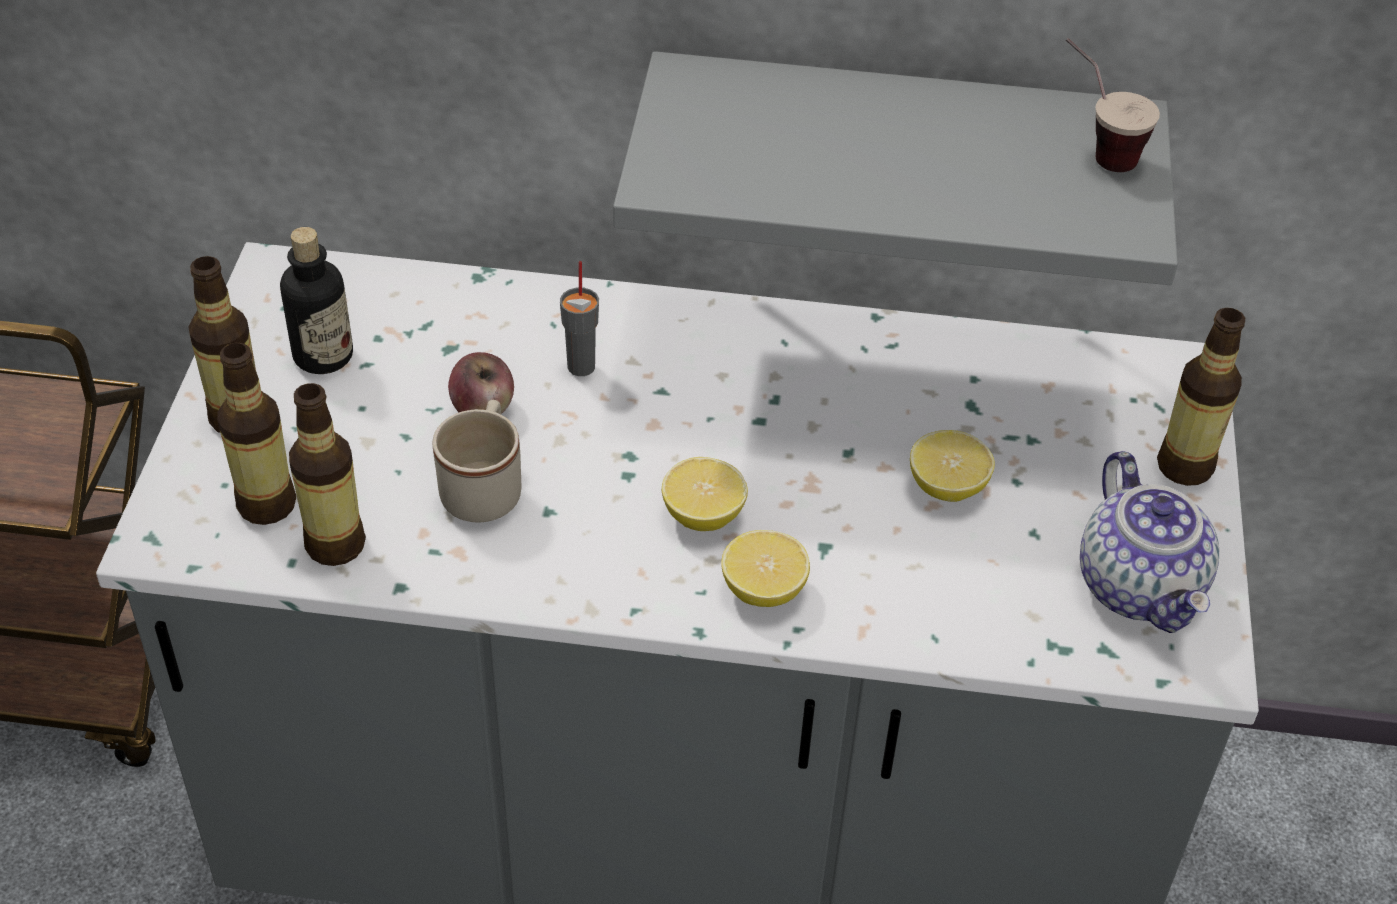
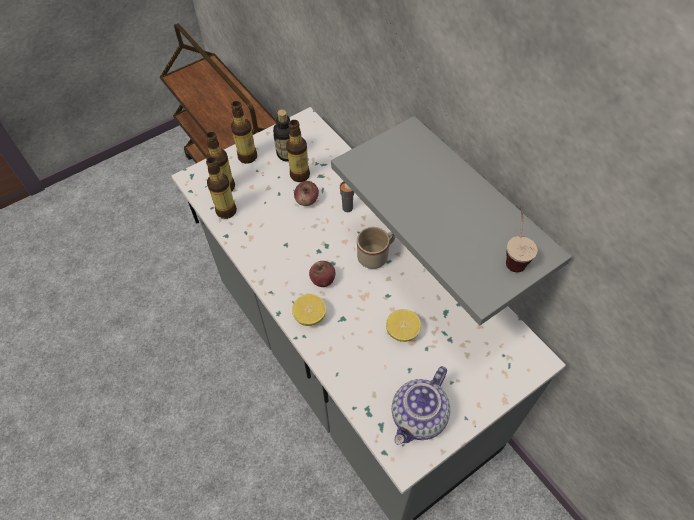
camera: 50 degrees right, 10 degrees up
beige mug [432,400,521,523] -> beige mug moved to [357,227,396,269]
lemon [662,457,748,531] -> apple [309,261,336,287]
bottle [1157,308,1245,486] -> bottle moved to [286,120,310,182]

